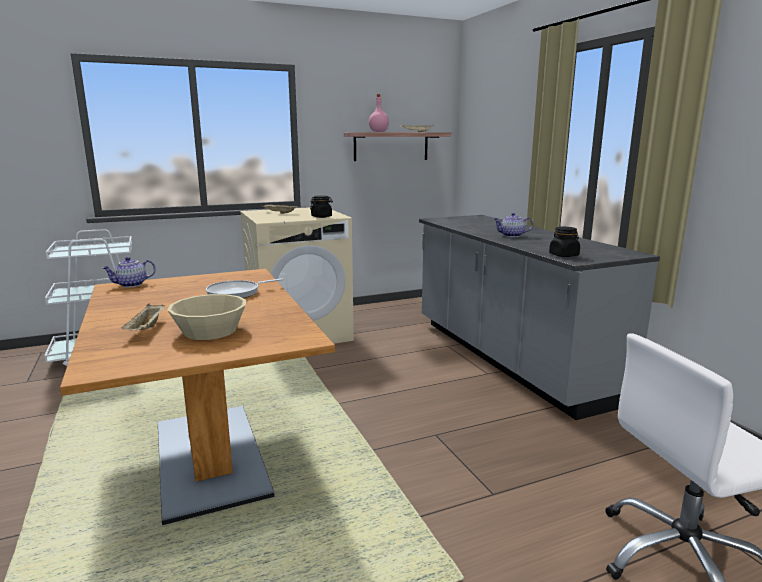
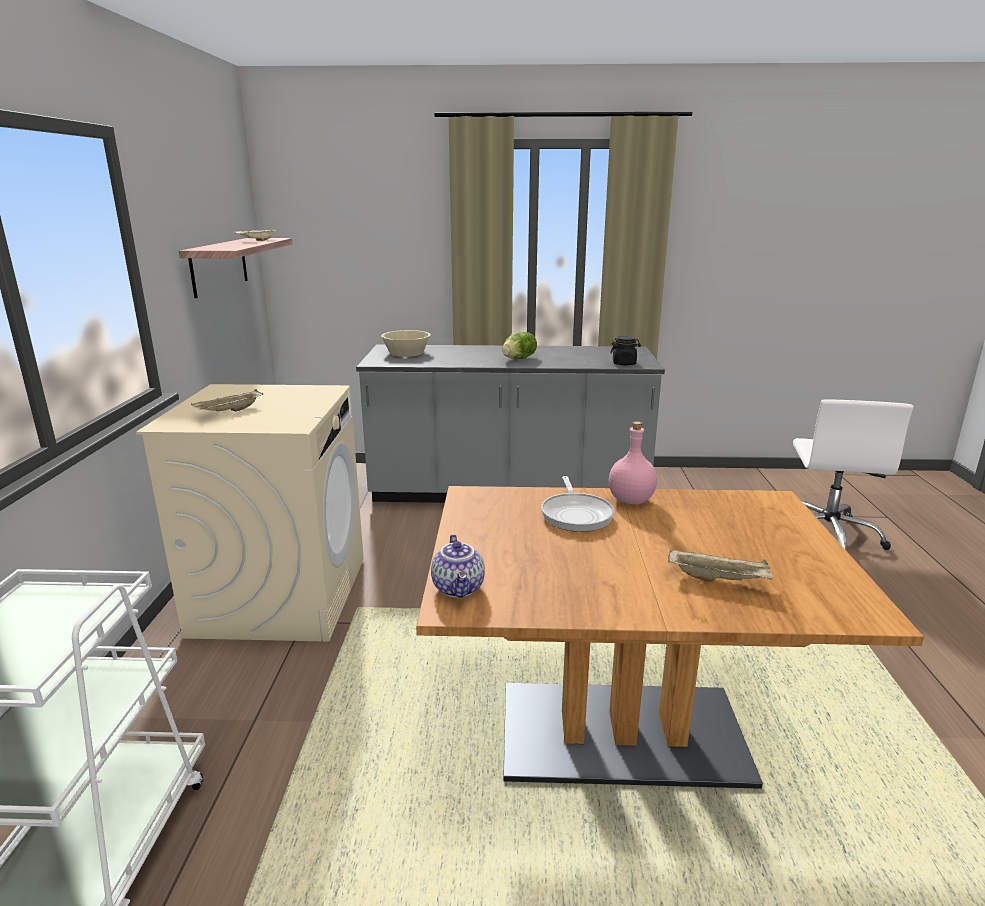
camera: 65 degrees left, 5 degrees up
beige bowl [167,294,246,340] -> beige bowl moved to [381,330,431,357]
black jar [310,195,333,218] -> none
pink bottle [369,94,389,132] -> pink bottle moved to [609,421,657,504]
teapot [493,213,533,237] -> lettuce [502,332,537,359]

